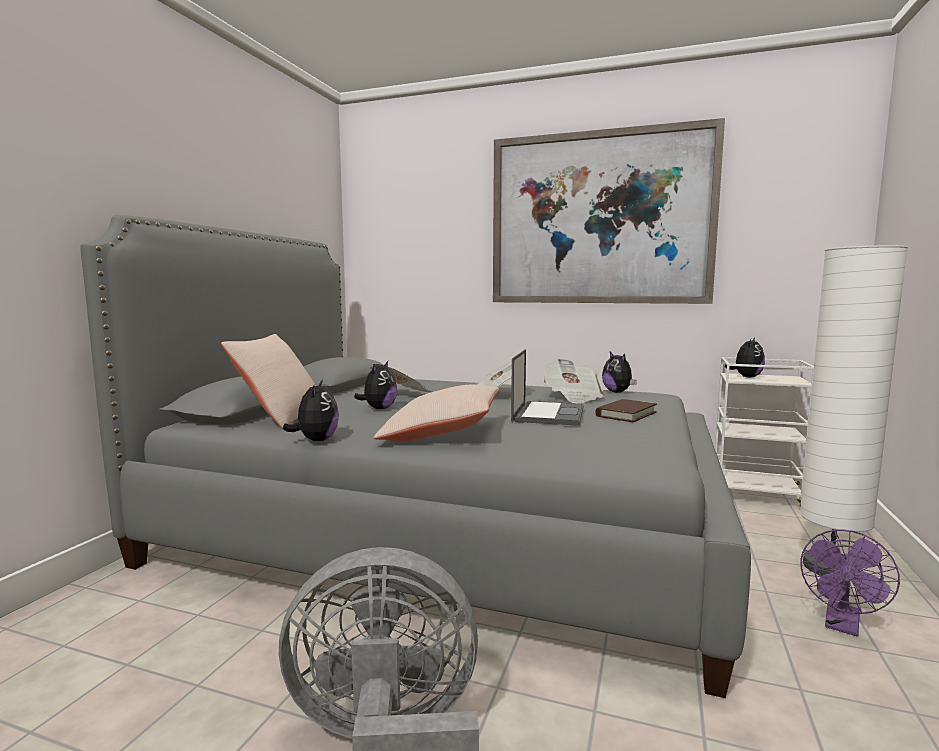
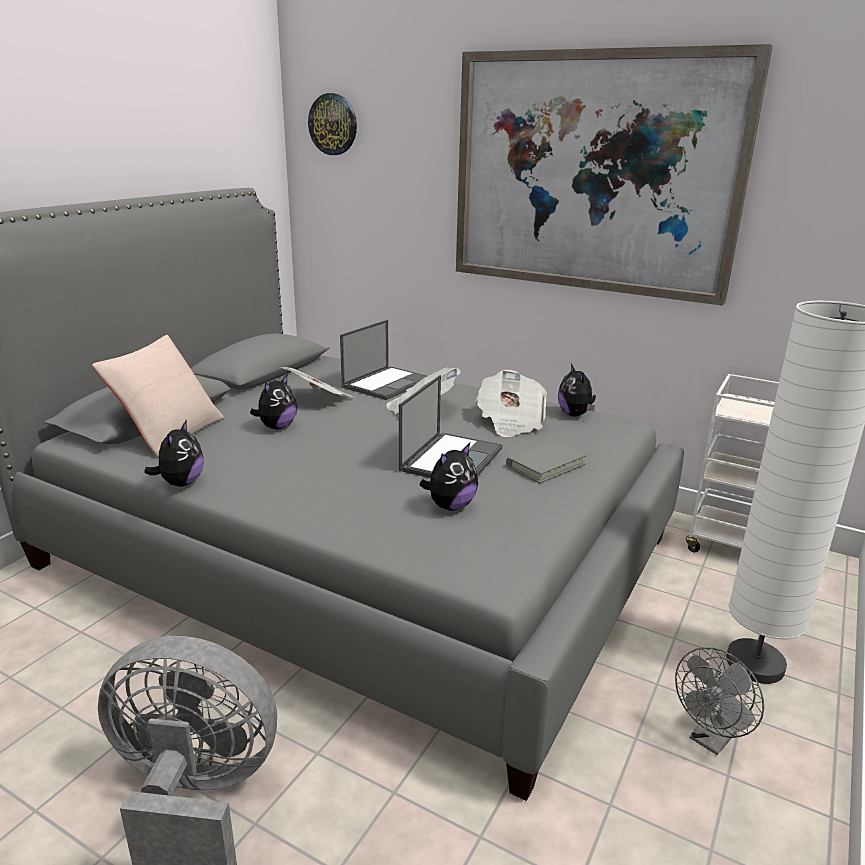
camera: 10 degrees right, 15 degrees up
beige pillow [374,385,499,441] -> none
brown book [595,399,657,422] -> grey book [506,441,586,483]
plush toy [725,338,765,378] -> plush toy moved to [419,443,478,511]
purple fan [800,529,900,636] -> grey fan [675,647,764,755]
none -> wall clock [308,93,357,155]
none -> laptop [340,320,427,400]

